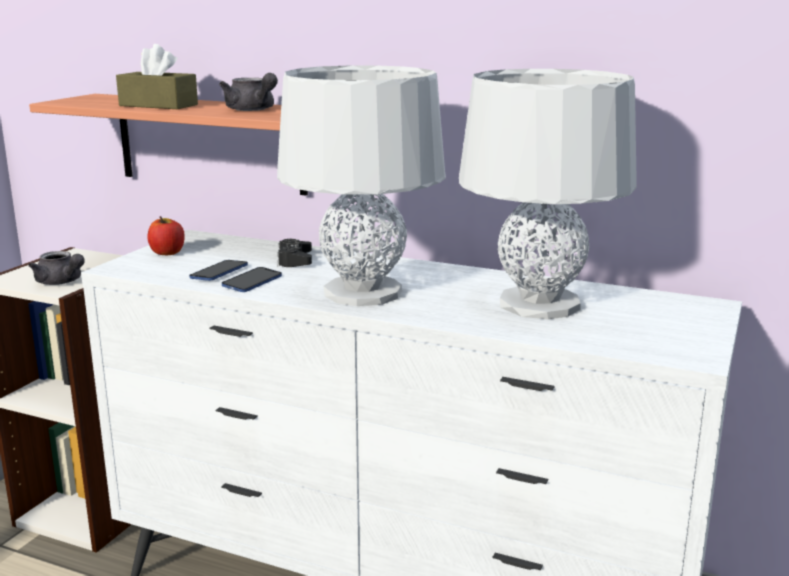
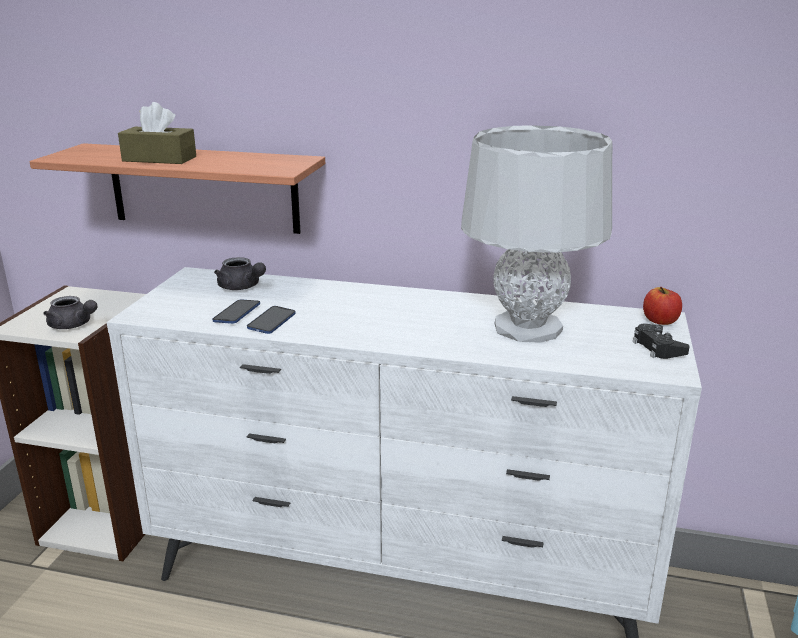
camera: 10 degrees left, 5 degrees up
apple [148,216,185,255] -> apple moved to [643,287,682,325]
grey teapot [219,73,278,111] -> grey teapot moved to [214,257,266,290]
grey table lamp [277,65,446,306] -> none
black game controller [277,239,312,267] -> black game controller moved to [632,323,690,359]

